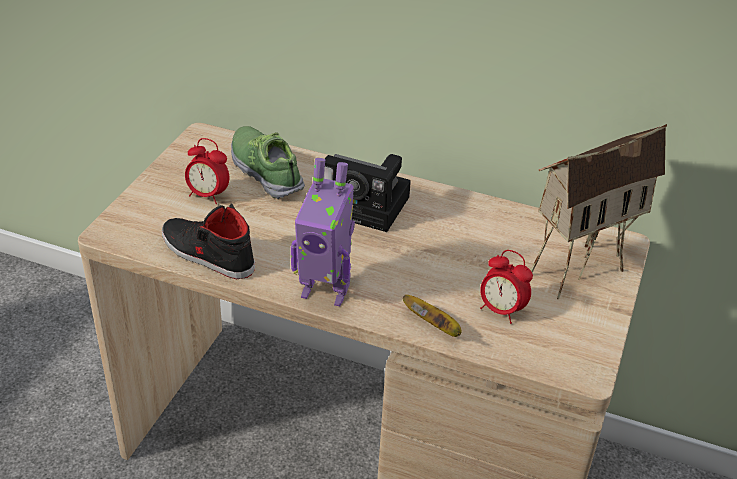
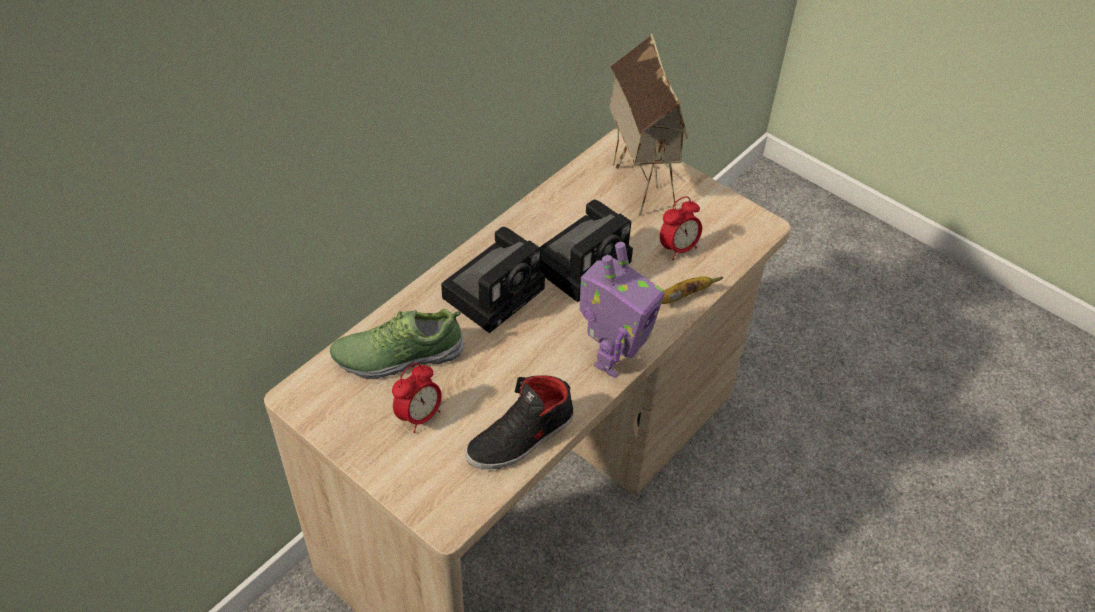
camera: 70 degrees left, 10 degrees up
none -> camera [540,200,633,302]

